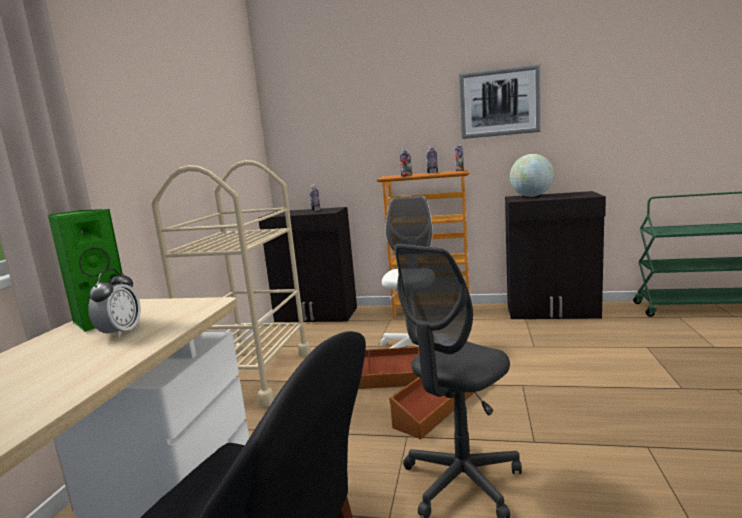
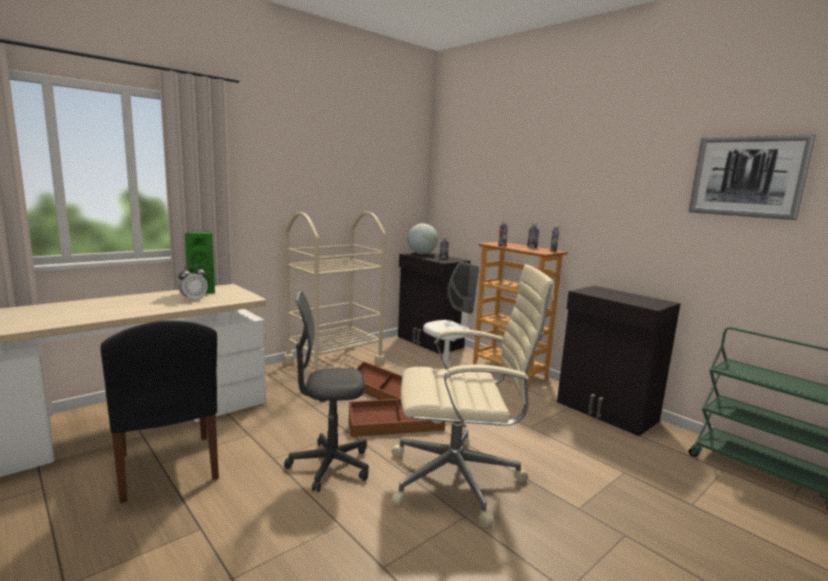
camera: 35 degrees right, 0 degrees up
picture [459,64,541,139] -> picture moved to [688,134,816,220]
globe [510,154,554,197] -> globe moved to [407,223,438,254]
none -> beige office chair [391,264,554,527]

